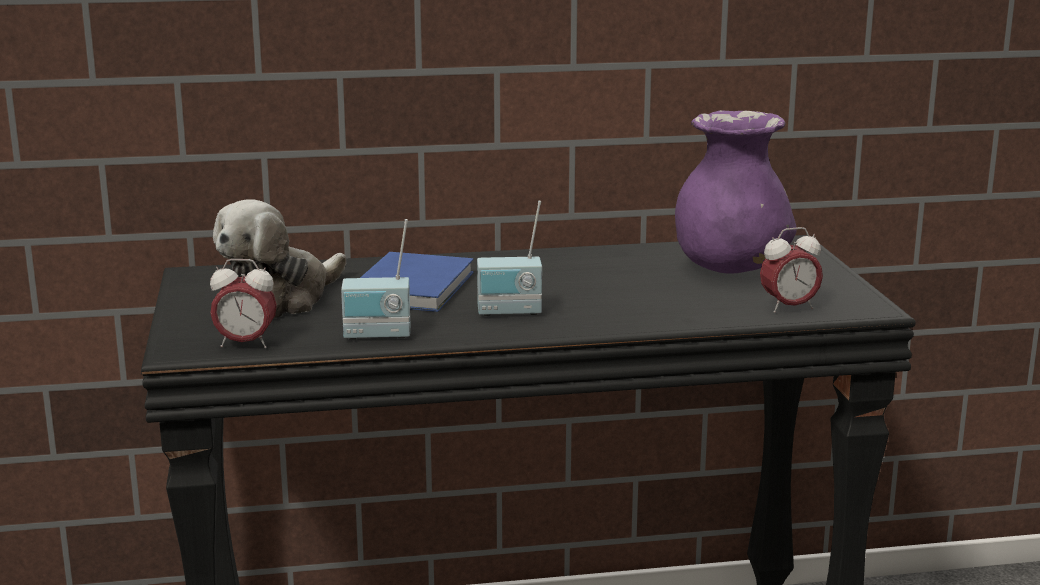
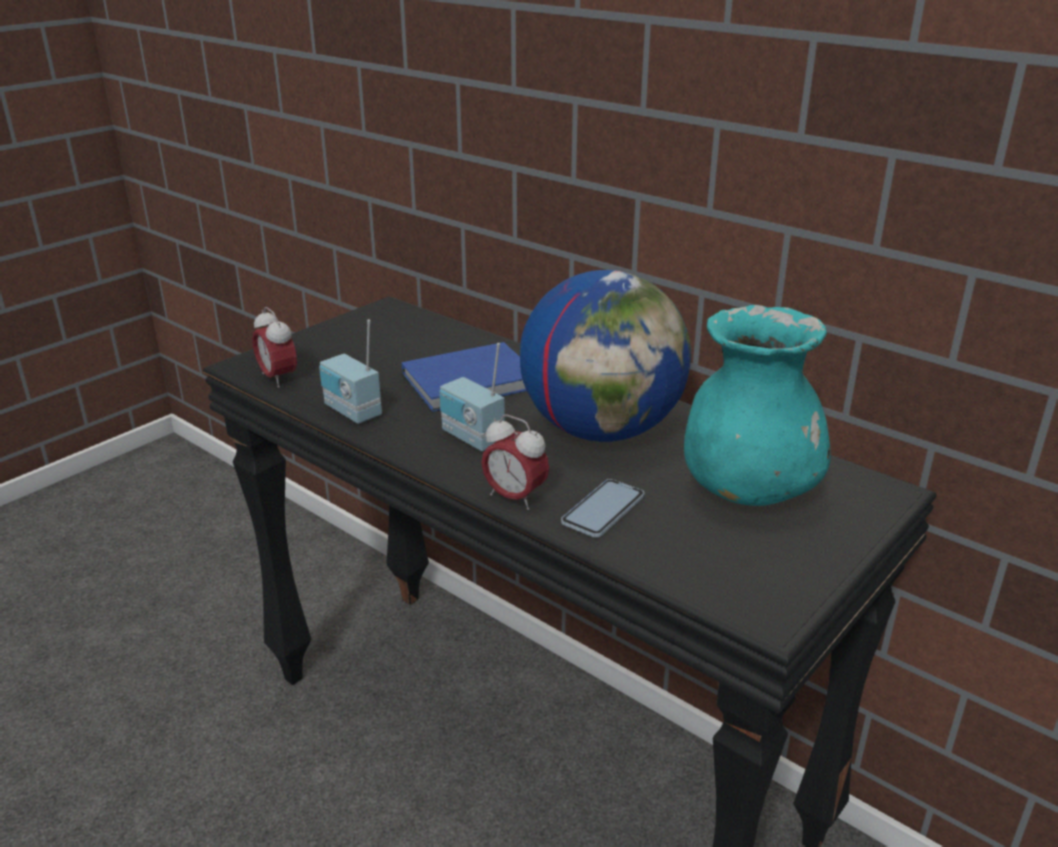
camera: 50 degrees right, 10 degrees up
plush toy [213,199,346,318] -> none
purple vase [675,110,797,273] -> turquoise vase [684,305,831,506]
alarm clock [760,227,823,313] -> alarm clock moved to [481,415,549,510]
none -> globe [520,270,691,442]
none -> phone [561,479,644,538]

